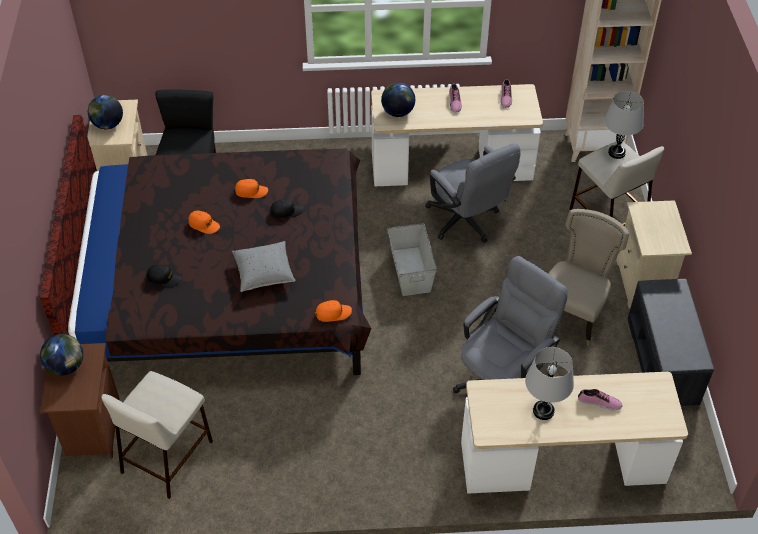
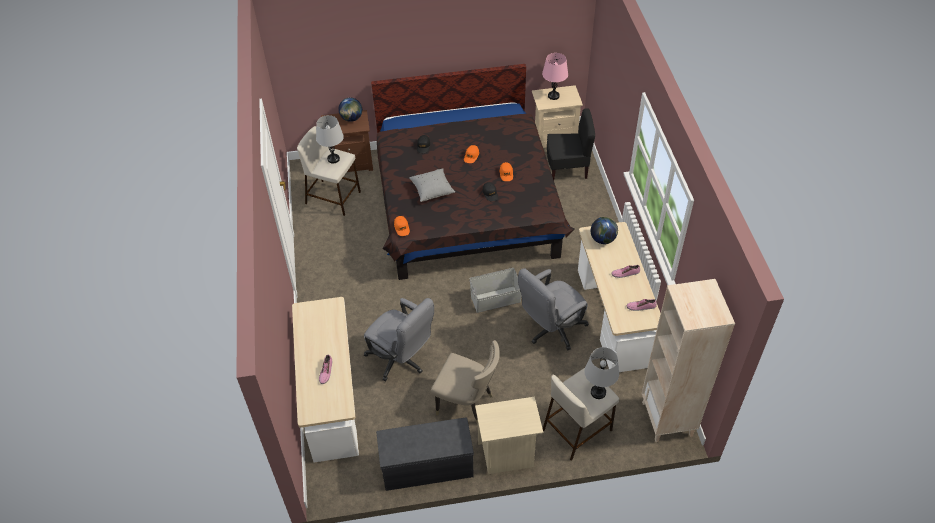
camera: 85 degrees right, 0 degrees up
globe [88,95,123,129] -> pink table lamp [542,53,568,100]
grey table lamp [525,347,574,420] -> grey table lamp moved to [316,115,344,163]

